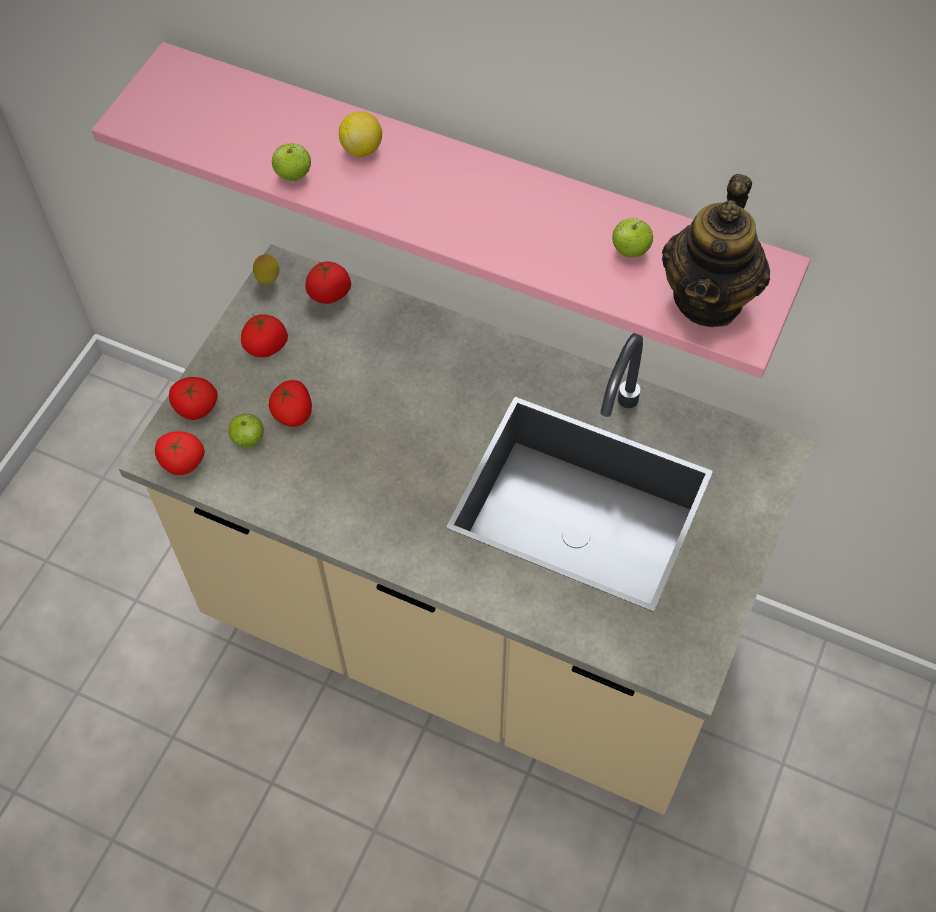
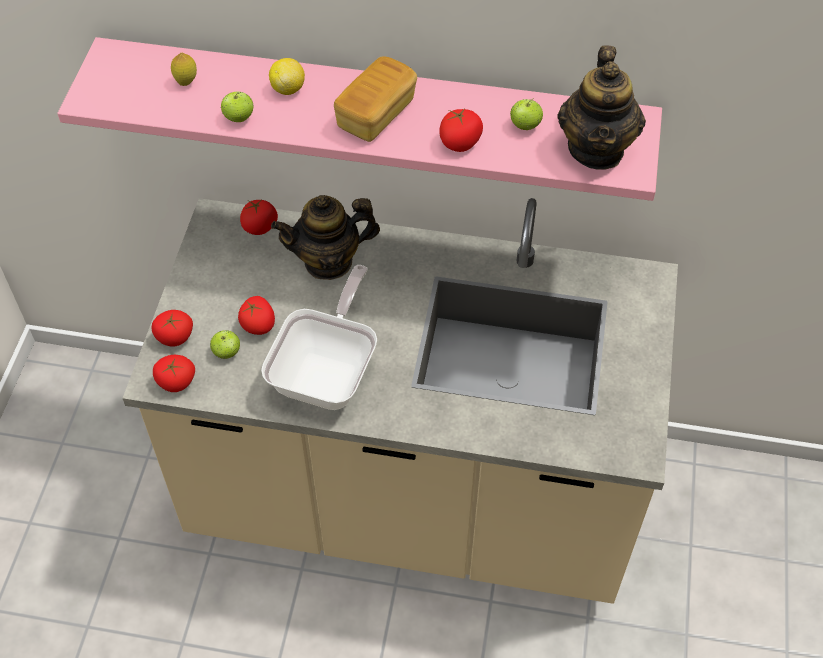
camera: 15 degrees left, 5 degrees down
tomato [241,314,288,357] -> tomato moved to [439,108,483,152]
lemon [253,254,279,285] -> lemon moved to [171,53,197,86]
none -> frying pan [261,265,377,410]
none -> teapot [271,195,380,280]
none -> bread [334,56,417,142]

